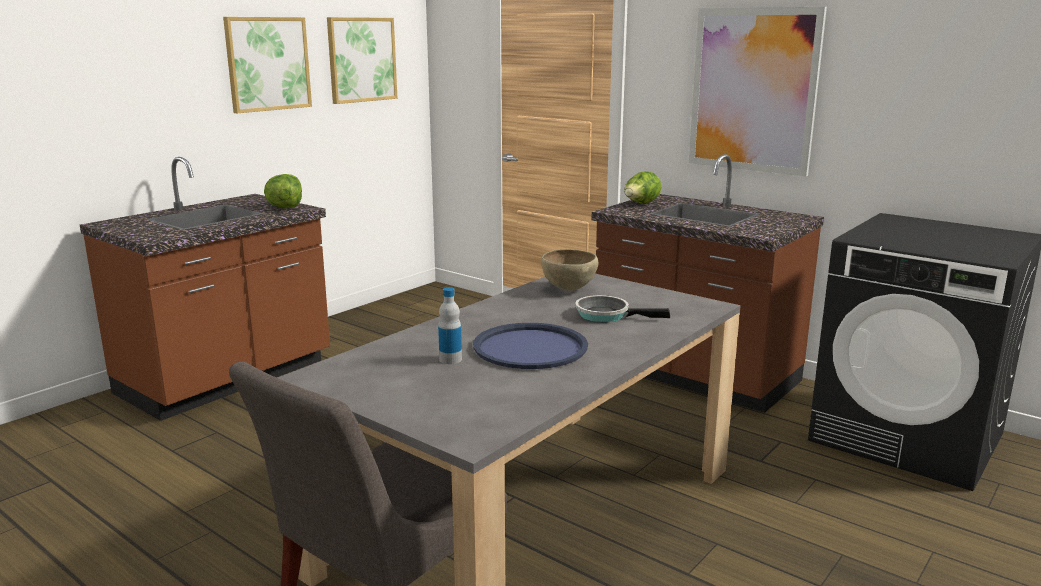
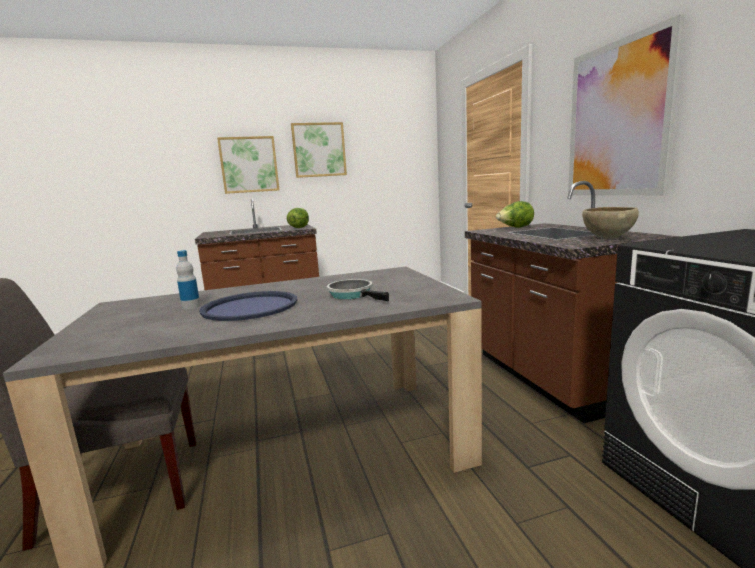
camera: 35 degrees right, 5 degrees down
picture [327,17,397,104] -> picture moved to [217,136,279,194]
brown bowl [541,249,598,291] -> brown bowl moved to [582,207,639,239]

